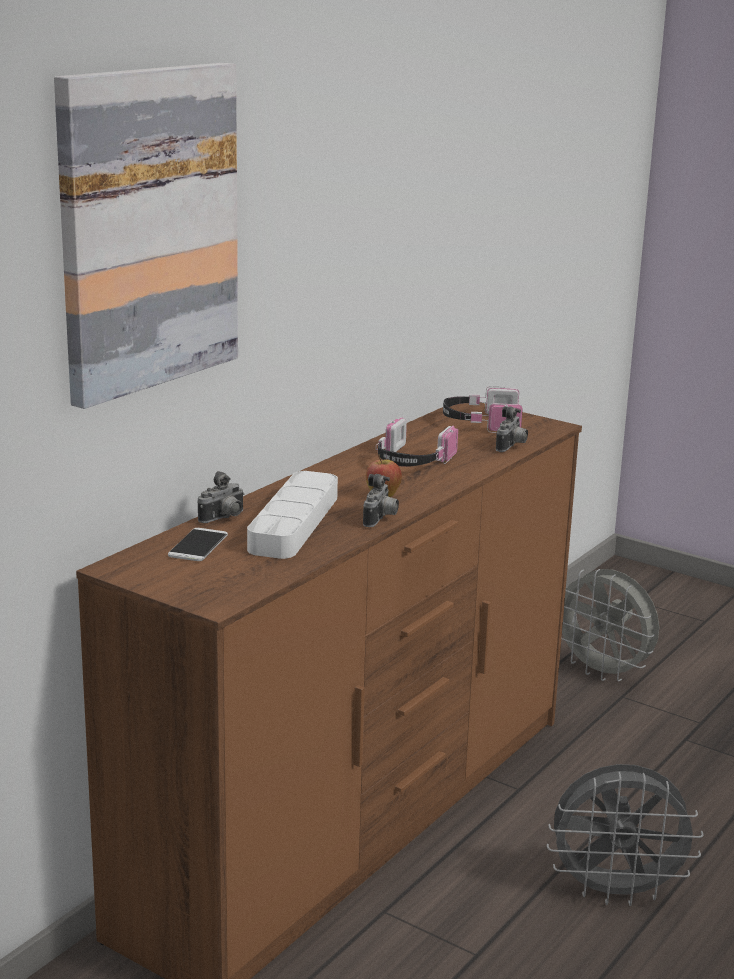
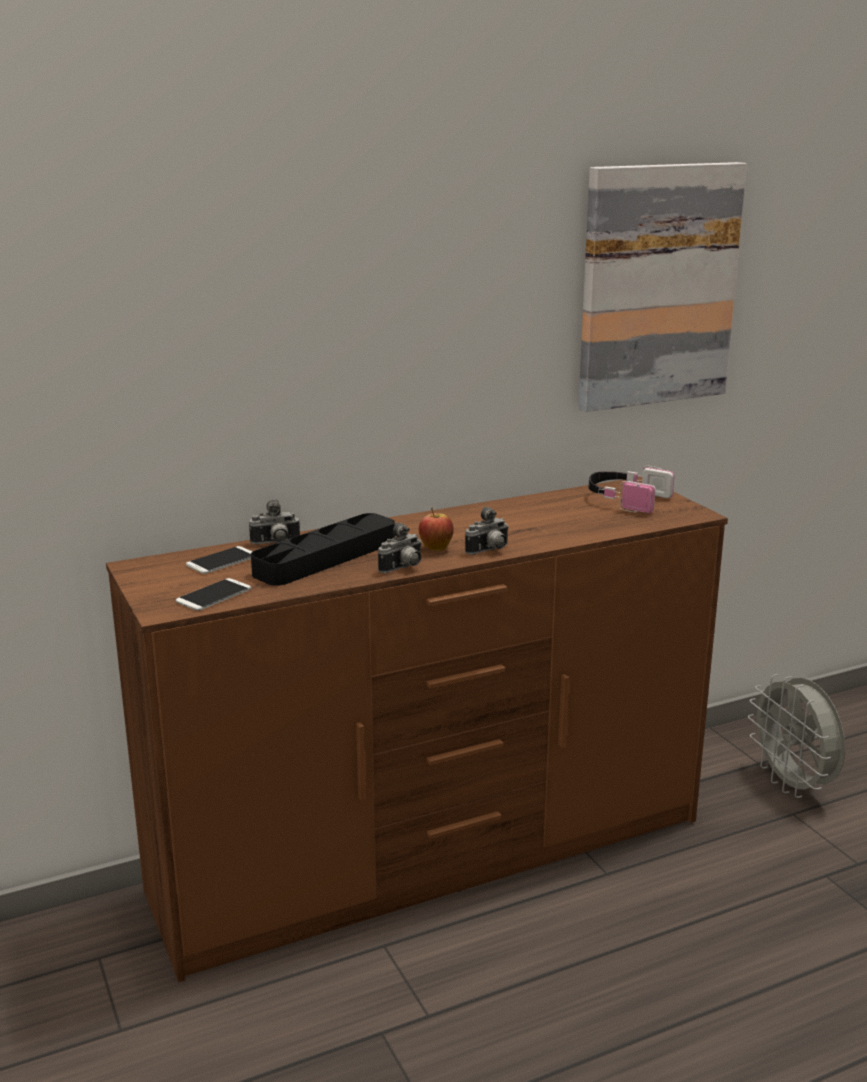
camera: 30 degrees right, 0 degrees up
picture [54,63,238,409] -> picture moved to [578,162,747,412]
white tray [247,471,338,559] -> black tray [251,513,395,586]
headphones [376,417,458,467] -> none
camera [496,406,528,452] -> camera moved to [465,506,509,555]
grey fan [547,764,704,906] -> none
none -> phone [176,578,251,611]

